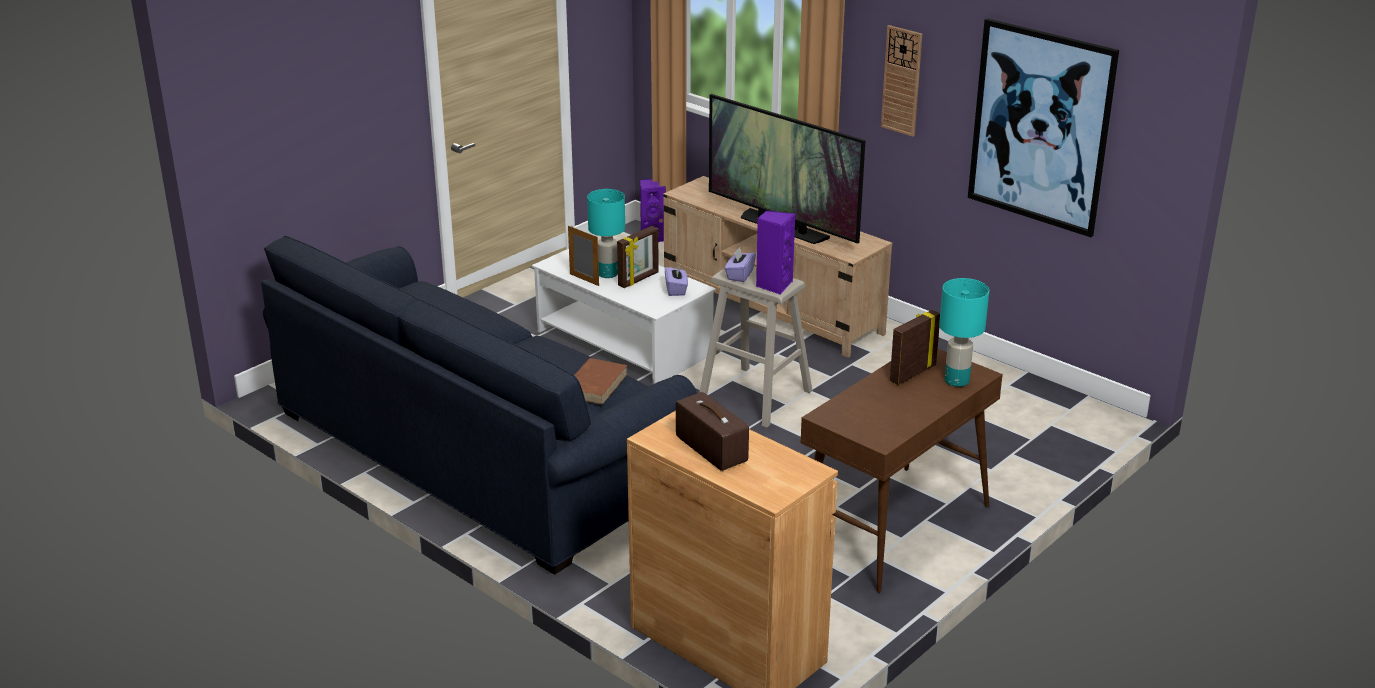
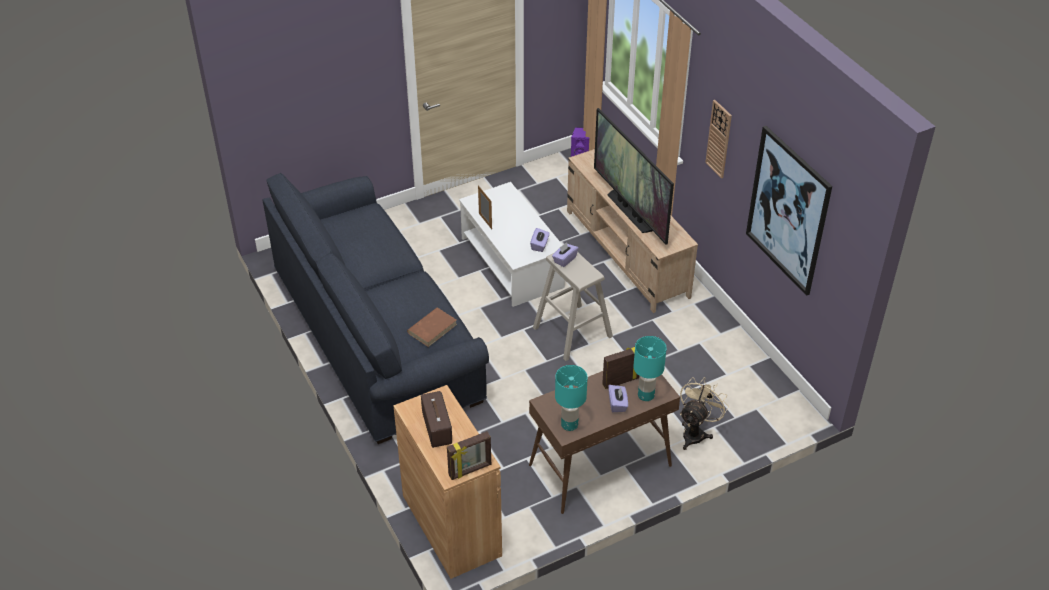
camera: 20 degrees right, 15 degrees up
turquoise table lamp [587,189,625,278] -> turquoise table lamp moved to [555,365,587,431]
picture frame [617,226,659,288] -> picture frame moved to [447,431,491,480]
purple speaker [756,211,795,295] -> none
none -> purple tissue box [608,385,628,412]
none -> beige fan [680,377,729,450]

